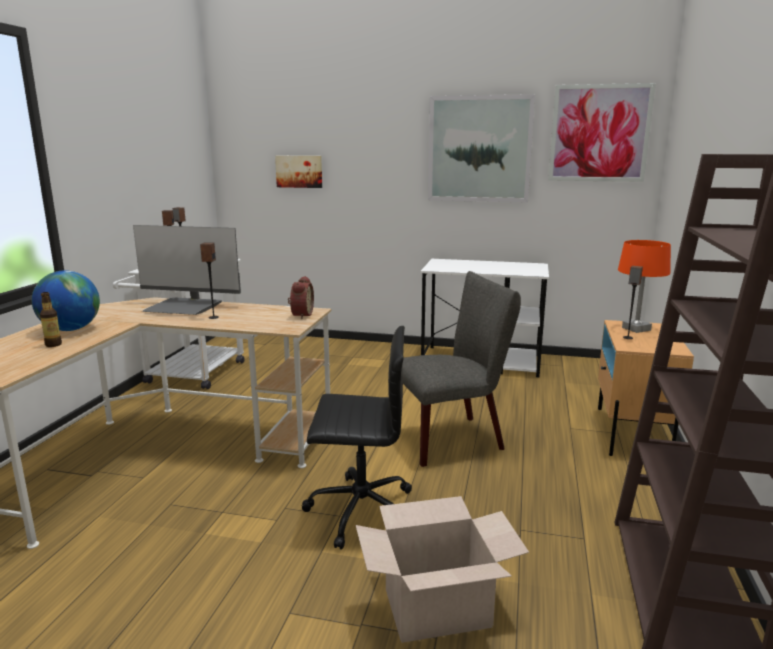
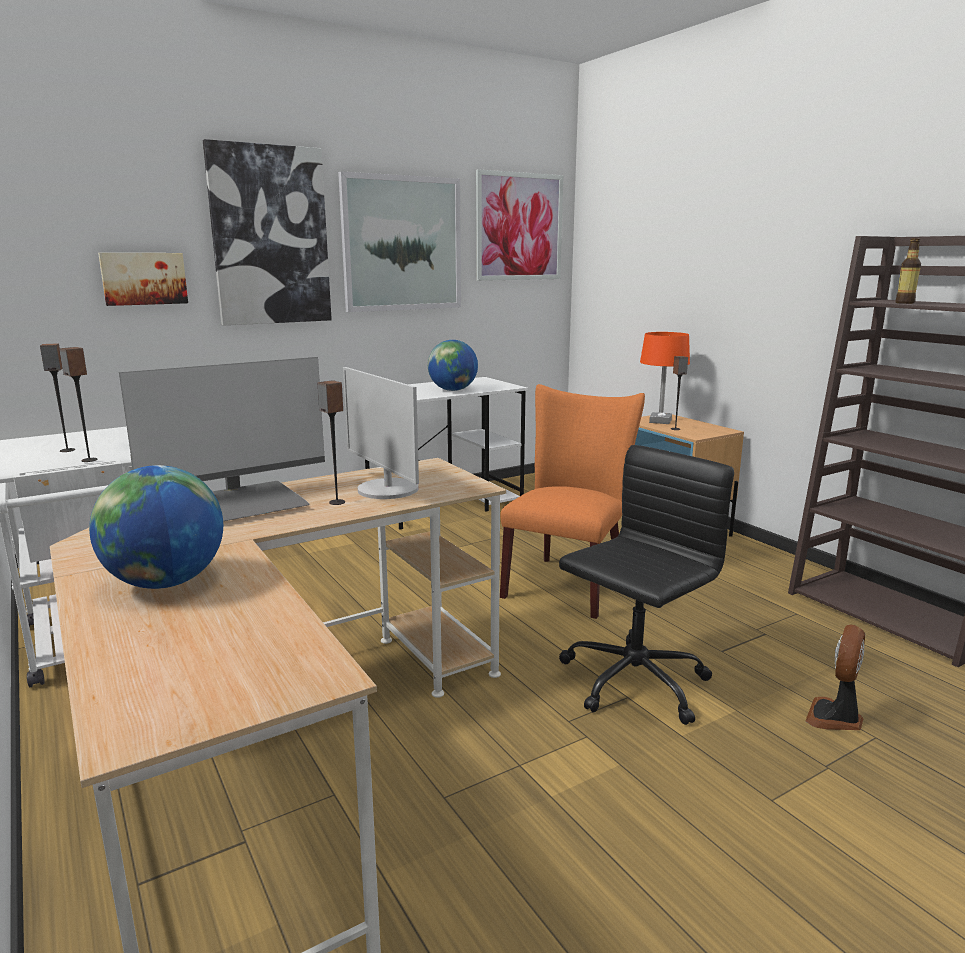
camera: 45 degrees left, 0 degrees up
bottle [40,292,62,347] -> bottle moved to [895,238,921,304]
alarm clock [288,276,314,319] -> none
cardboard box [355,496,529,643] -> fan [805,624,865,730]
grey chair [402,271,521,467] -> orange chair [500,384,645,619]
none -> picture [203,139,332,325]
none -> monitor [343,367,419,499]
none -> globe [428,340,478,391]

